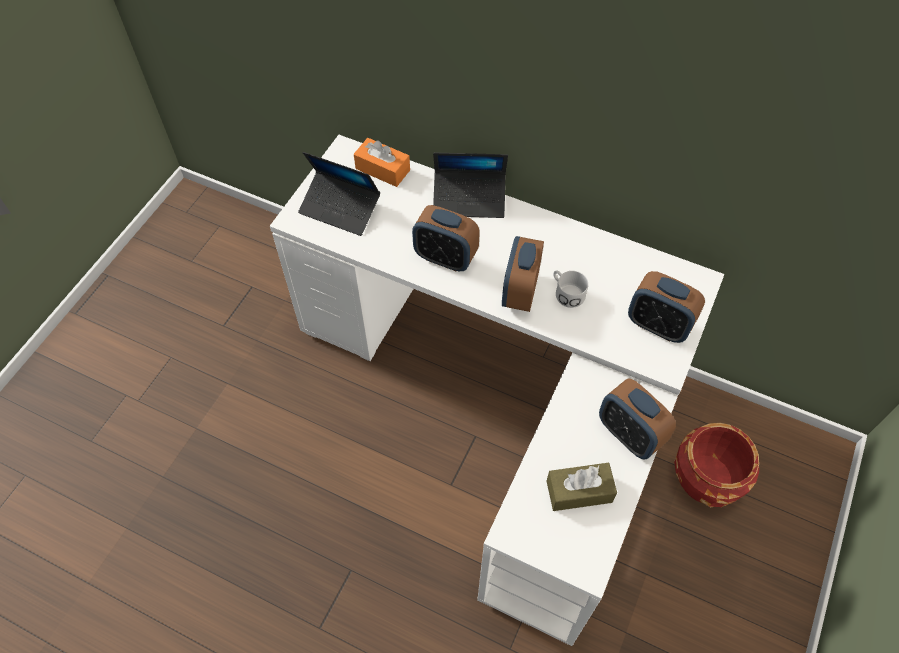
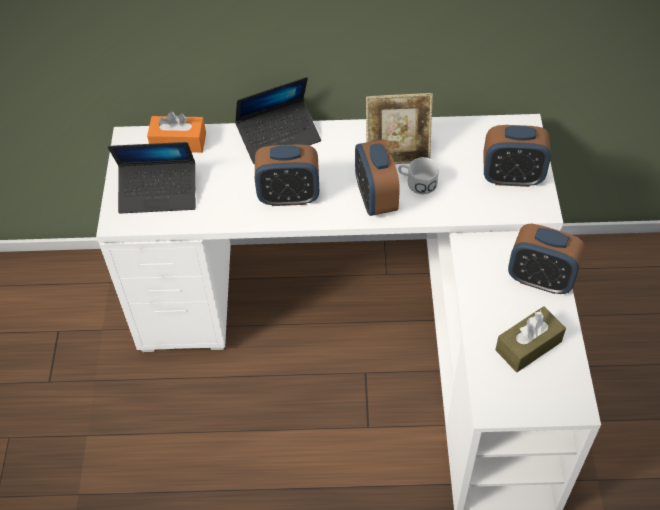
camera: 25 degrees left, 5 degrees down
red planter [674,423,759,507] -> none
none -> picture frame [366,93,433,164]

